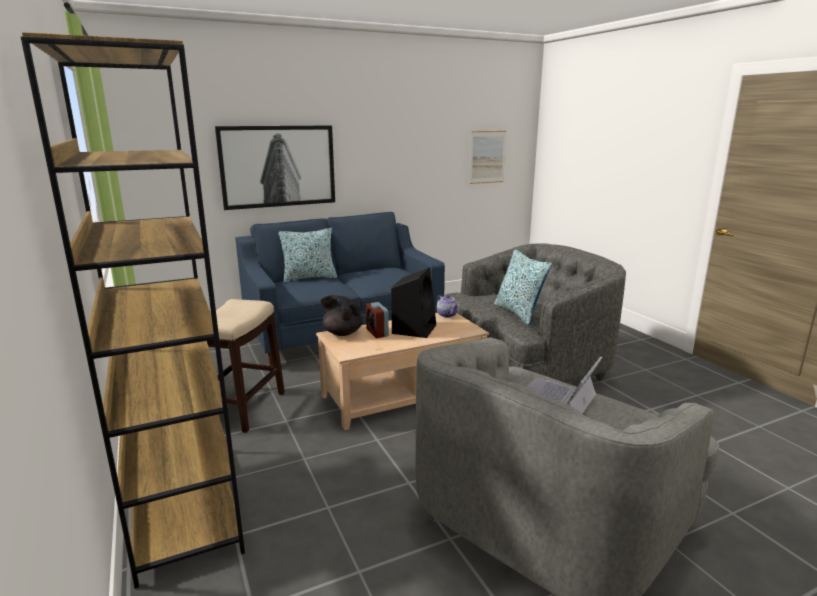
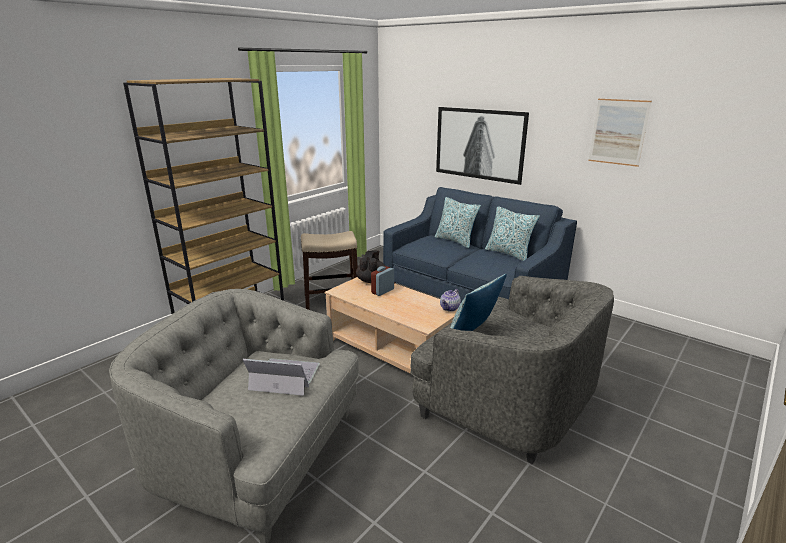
camera: 65 degrees right, 5 degrees up
black speaker [391,267,436,338] -> none
picture [469,131,506,184] -> picture moved to [588,99,652,167]
none -> pillow [485,206,540,261]

